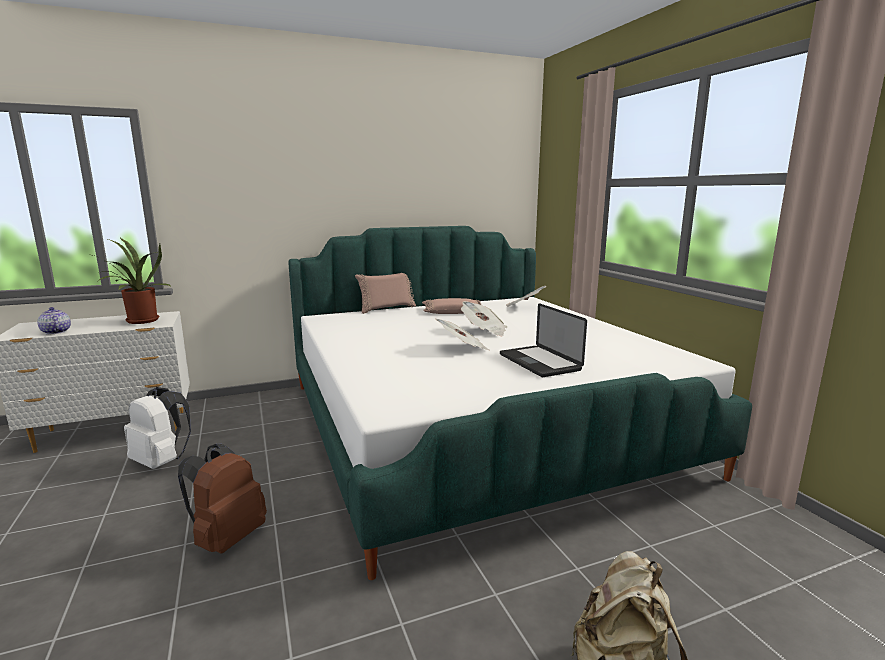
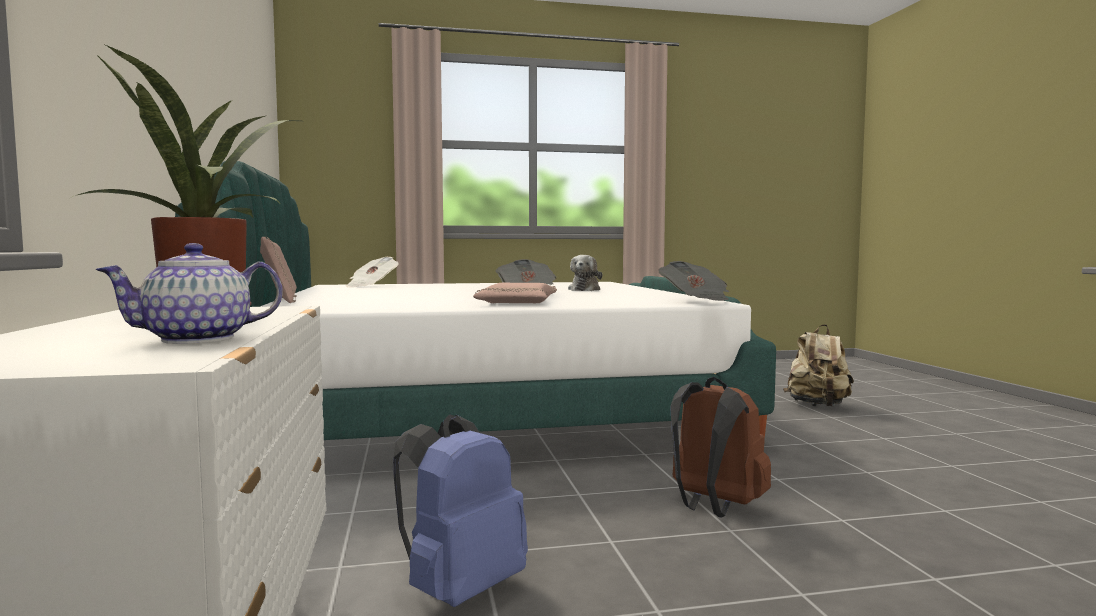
camera: 80 degrees left, 10 degrees down
white backpack [124,387,191,469] -> blue backpack [393,414,528,607]
beige pillow [422,298,481,314] -> beige pillow moved to [473,283,557,303]
newspaper [461,301,507,336] -> newspaper moved to [658,261,730,301]
laptop [500,303,587,377] -> plush toy [568,255,603,291]

